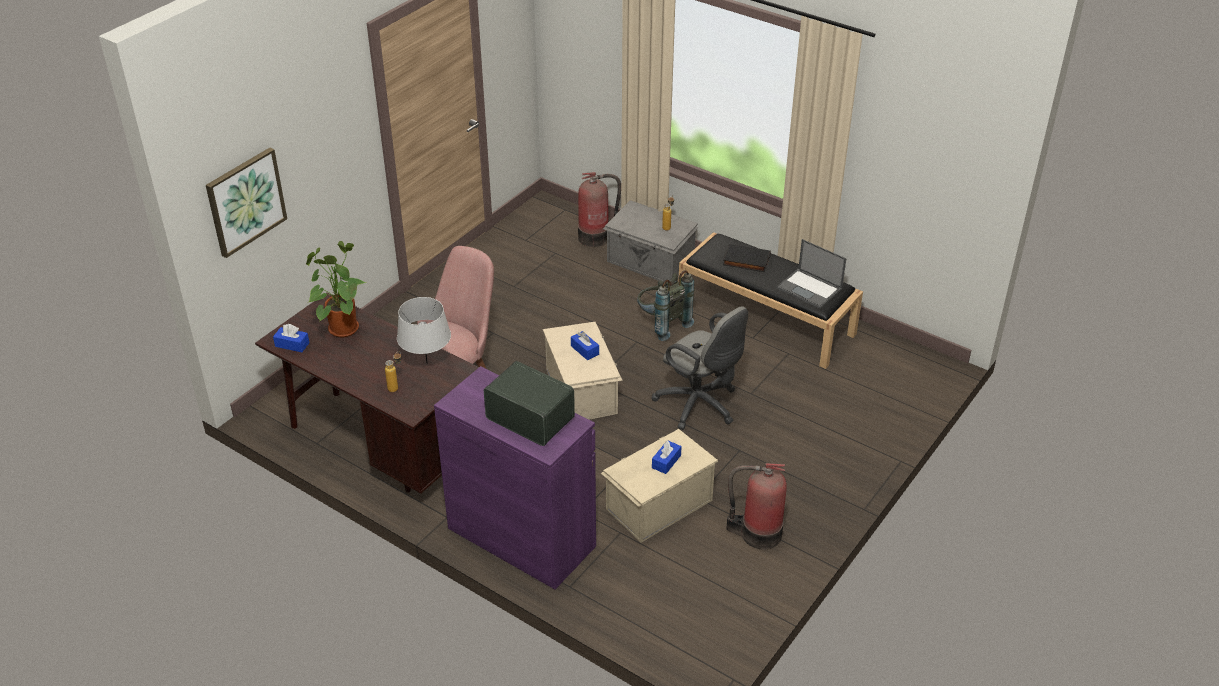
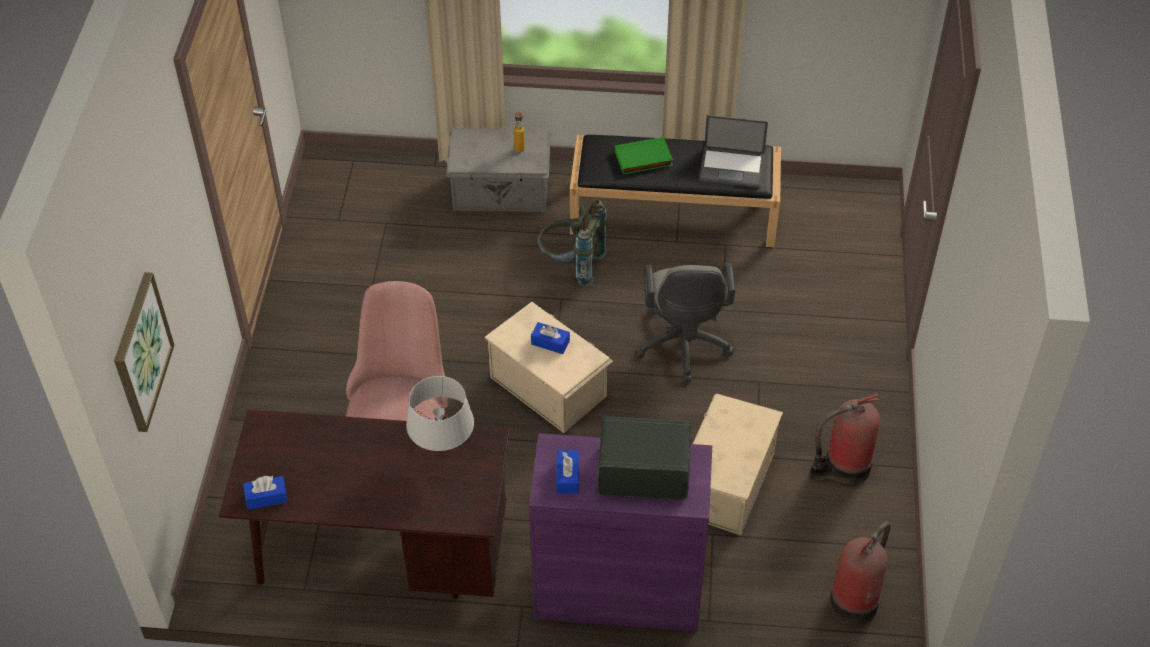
camera: 30 degrees left, 10 degrees up
potted plant [306,241,366,337] -> none
bottle [385,352,401,392] -> none
fire extinguisher [578,172,621,247] -> fire extinguisher moved to [829,522,890,626]
grey office chair [651,306,748,430] -> grey office chair turned 75 degrees clockwise [635,262,735,383]
blue tissue box [652,440,682,474] -> blue tissue box moved to [556,450,579,493]
black book [723,244,771,272] -> green book [614,137,673,175]

